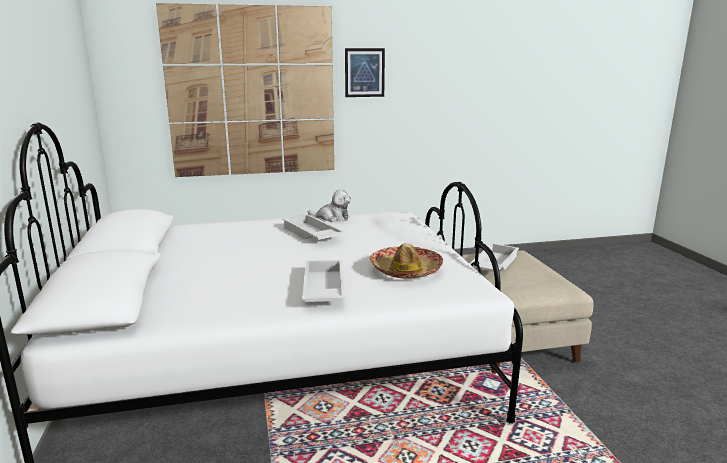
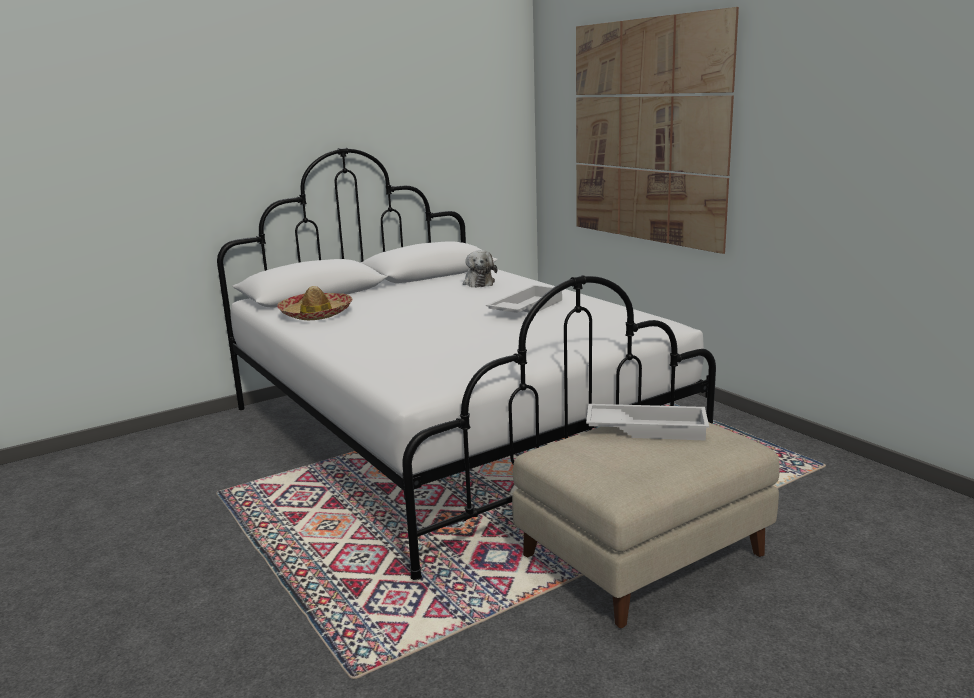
camera: 70 degrees right, 0 degrees up
white tray [302,260,345,302] -> none
plush toy [308,189,351,222] -> plush toy moved to [463,250,497,288]
picture [345,48,385,97] -> none
hat [369,243,443,279] -> hat moved to [277,286,353,320]

